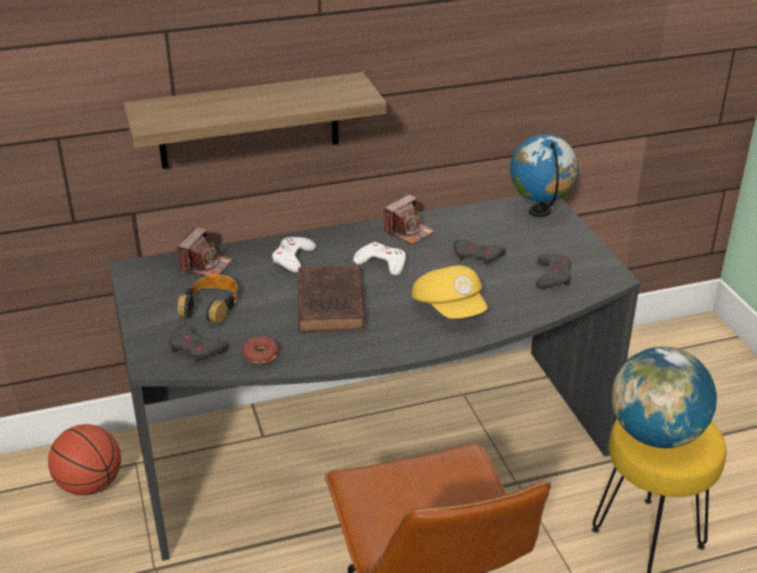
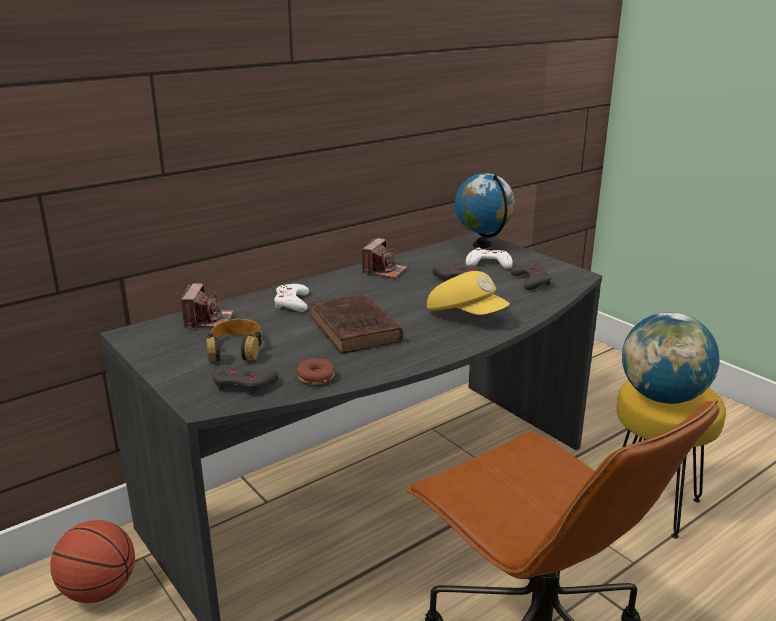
camera: 20 degrees left, 10 degrees down
shelf [123,72,387,169] -> none
white game controller [353,242,406,276] -> white game controller moved to [466,248,513,269]

